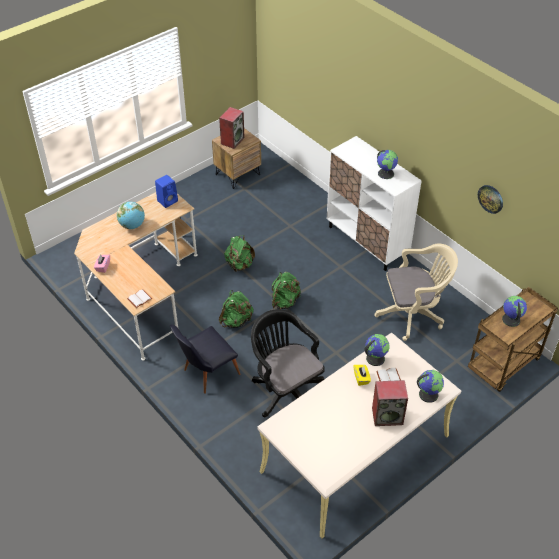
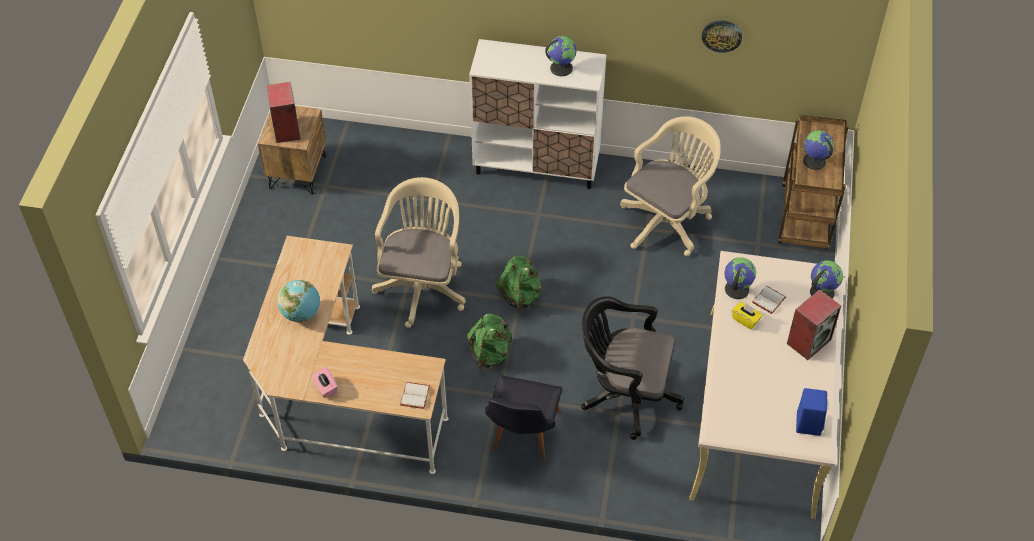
camera: 40 degrees left, 5 degrees up
blue speaker [155,175,178,208] -> blue speaker moved to [796,388,828,436]
green backpack [224,235,255,272] -> beige office chair [372,177,466,328]

